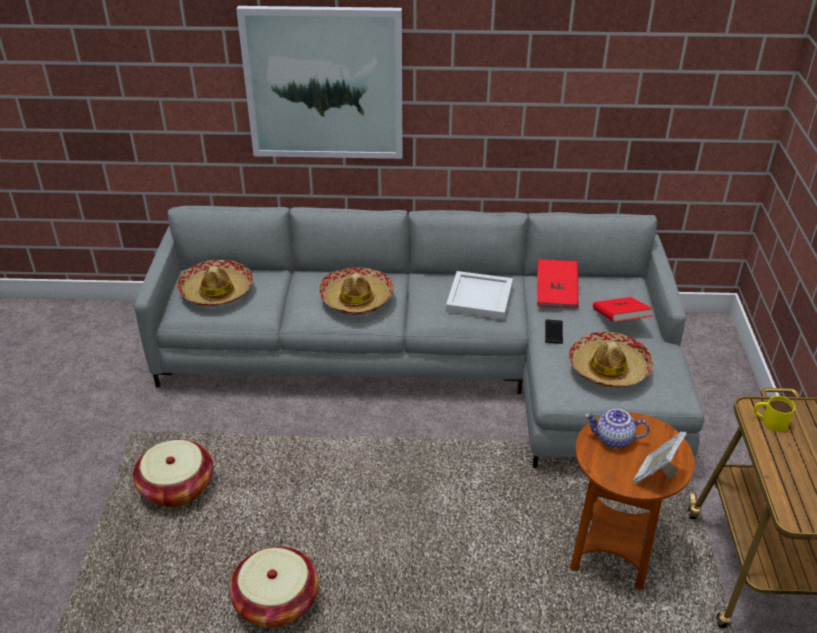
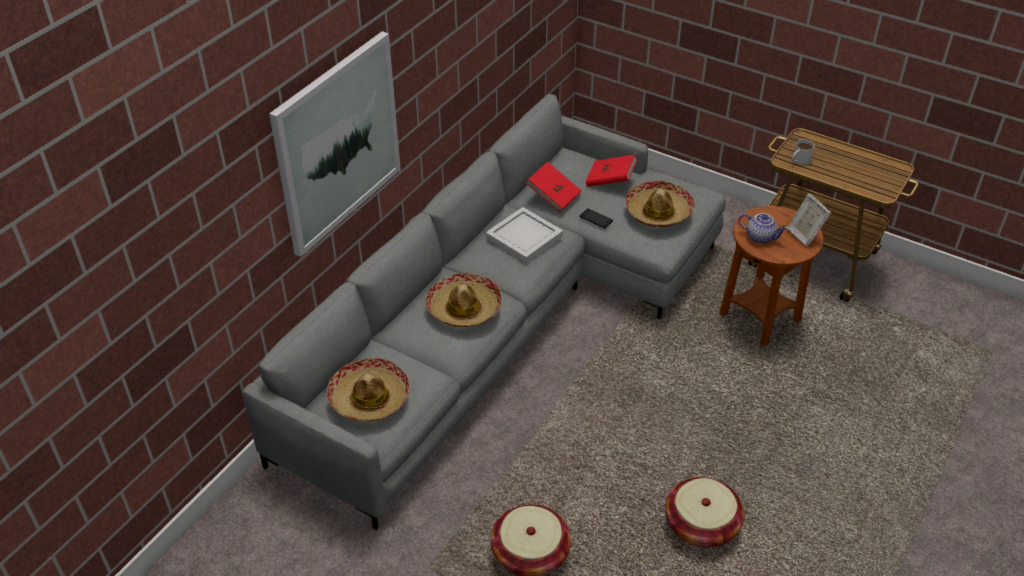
camera: 60 degrees left, 5 degrees up
teapot [585,409,650,449] -> teapot turned 105 degrees counterclockwise [738,213,788,244]
yellow mug [754,396,795,432] -> white mug [792,140,815,165]

